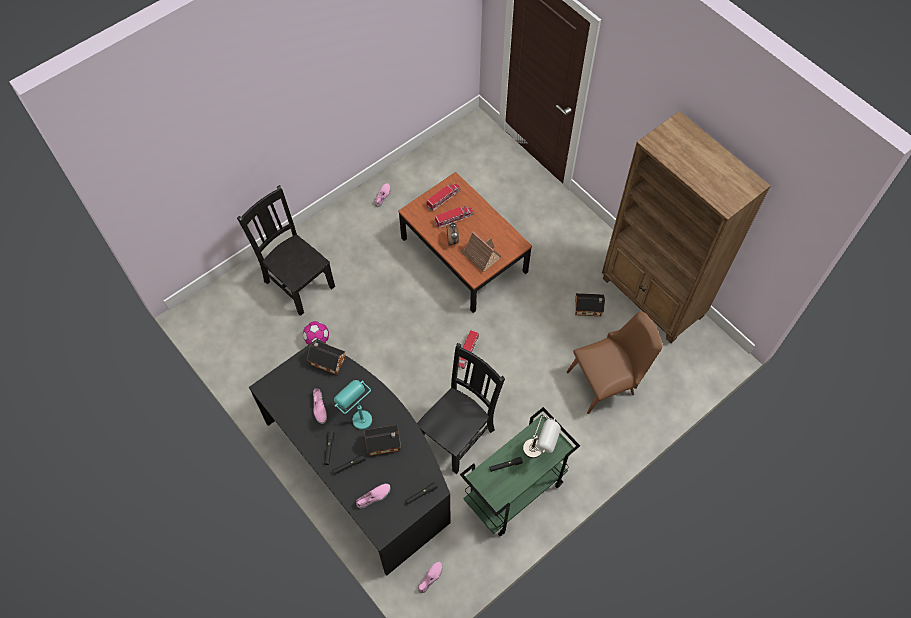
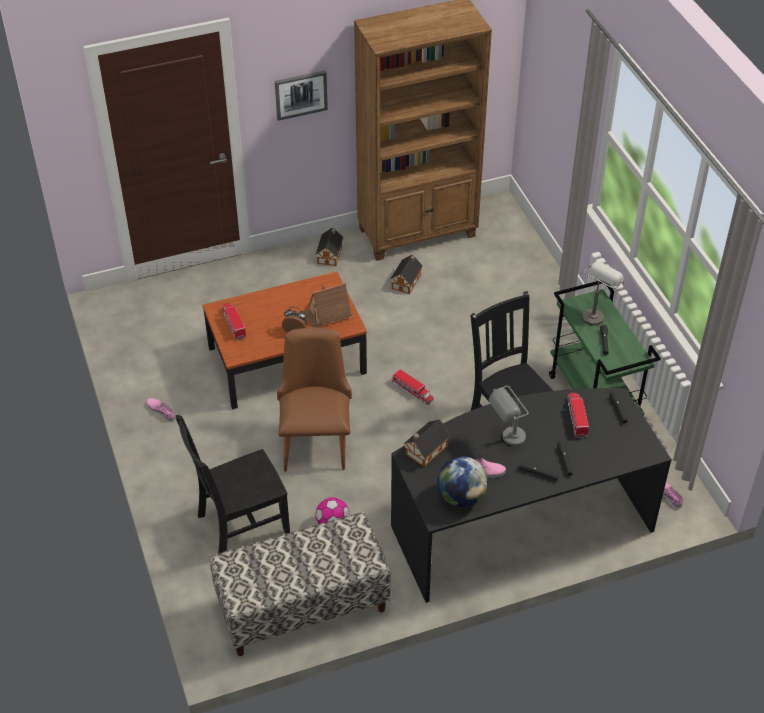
camera: 70 degrees left, 15 degrees down
turquoise table lamp [334,380,372,430] -> grey table lamp [489,386,529,446]
pink shoe [356,484,391,509] -> none
toy house [364,425,401,456] -> toy house moved to [316,228,343,266]
toy truck [435,206,474,228] -> toy truck moved to [567,393,589,438]
brown chair [567,311,662,414] -> brown chair moved to [277,327,352,472]
none -> bench [210,513,391,656]
none -> picture [275,71,328,121]
none -> globe [437,456,488,507]

